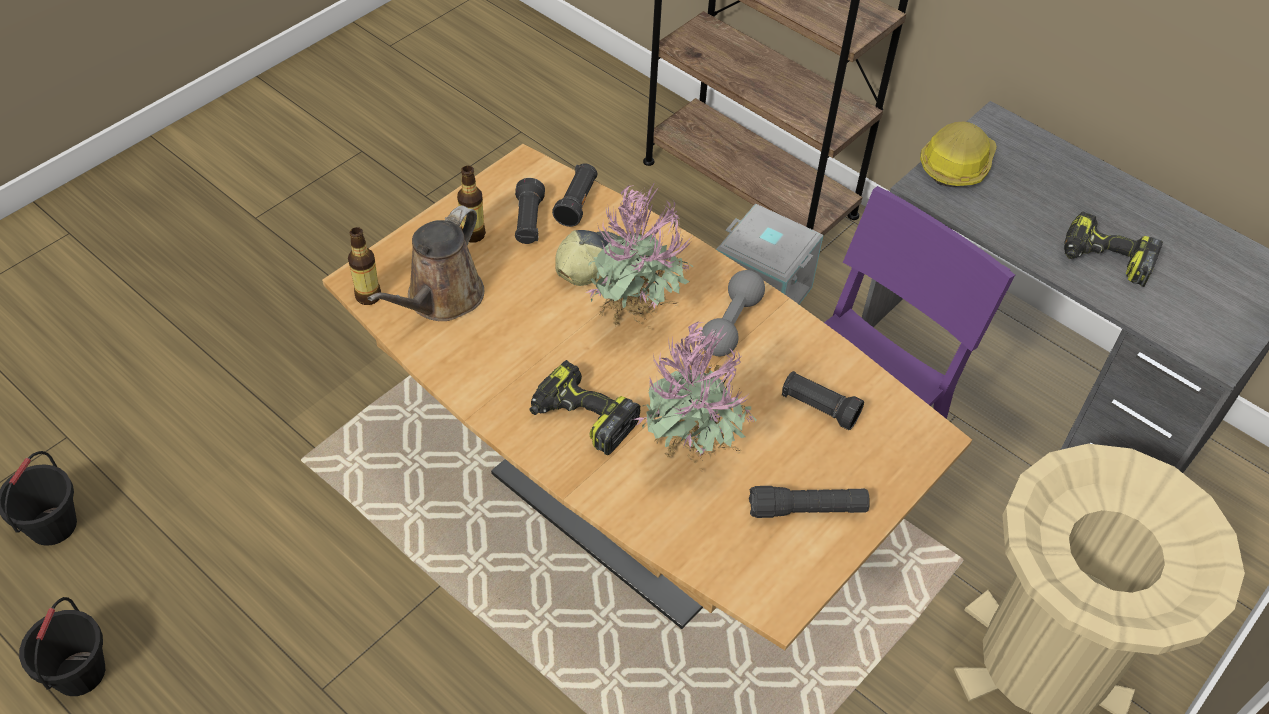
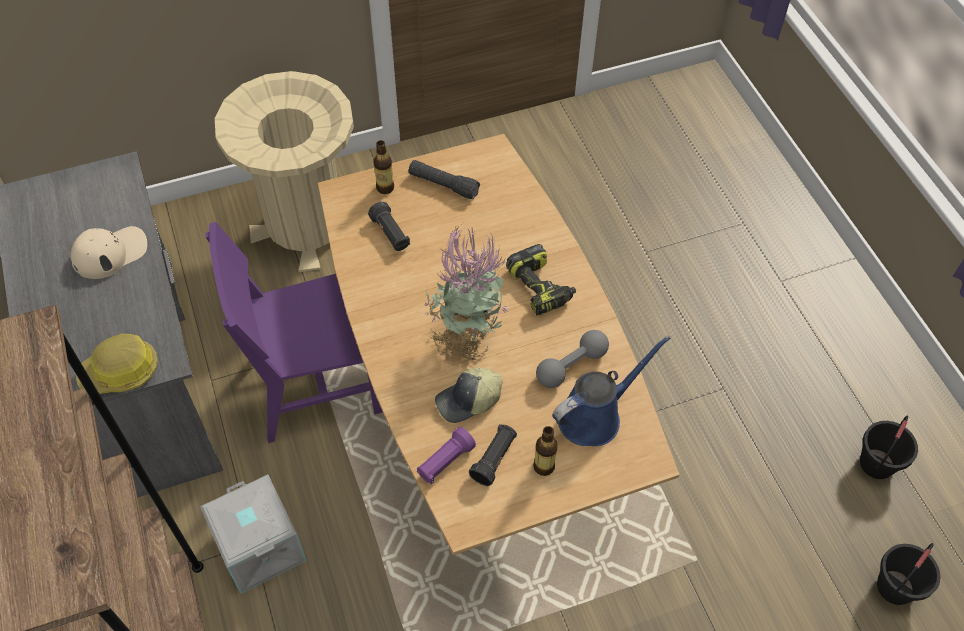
camera: 150 degrees left, 5 degrees up
bottle [348,227,381,305] -> bottle moved to [374,140,394,194]
brown watering can [368,205,484,321] -> blue watering can [552,336,671,446]
black flashlight [552,164,597,227] -> purple flashlight [417,427,476,484]
potted plant [632,320,757,471] -> none
grey dumbbell [700,270,765,356] -> grey dumbbell moved to [536,330,609,388]
power drill [1064,211,1163,287] -> beige cap [71,226,147,279]

